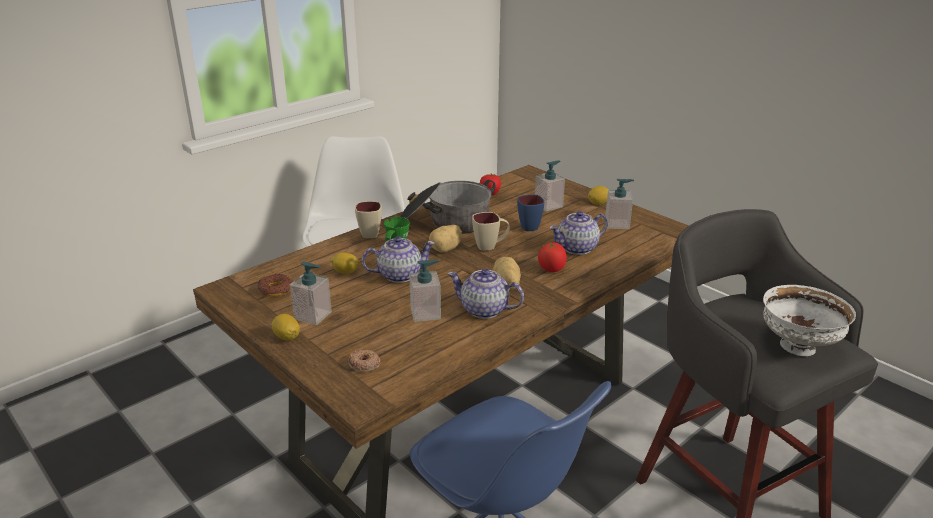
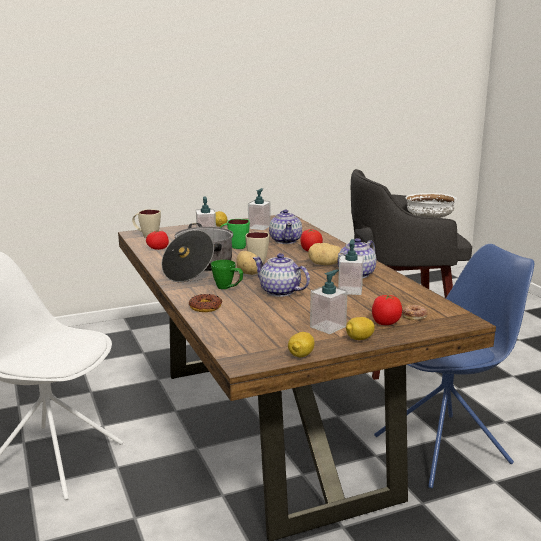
camera: 70 degrees left, 10 degrees down
donut [257,274,293,297] -> donut moved to [189,294,222,312]
lemon [330,253,359,274] -> lemon moved to [288,332,315,357]
beige mug [355,201,382,238] -> beige mug moved to [132,209,161,238]
teapot [362,236,435,283] -> teapot turned 60 degrees counterclockwise [253,253,310,297]
blue mug [517,195,544,231] -> green mug [220,219,250,249]
none -> tomato [372,295,402,325]

